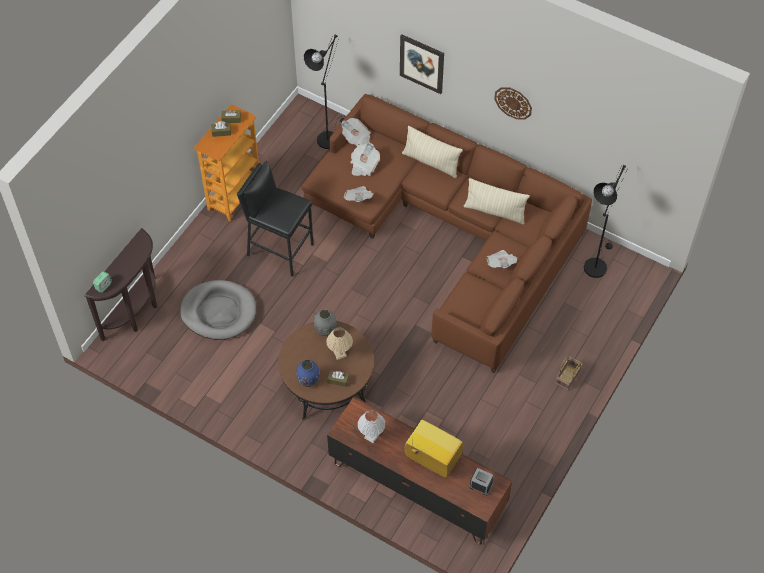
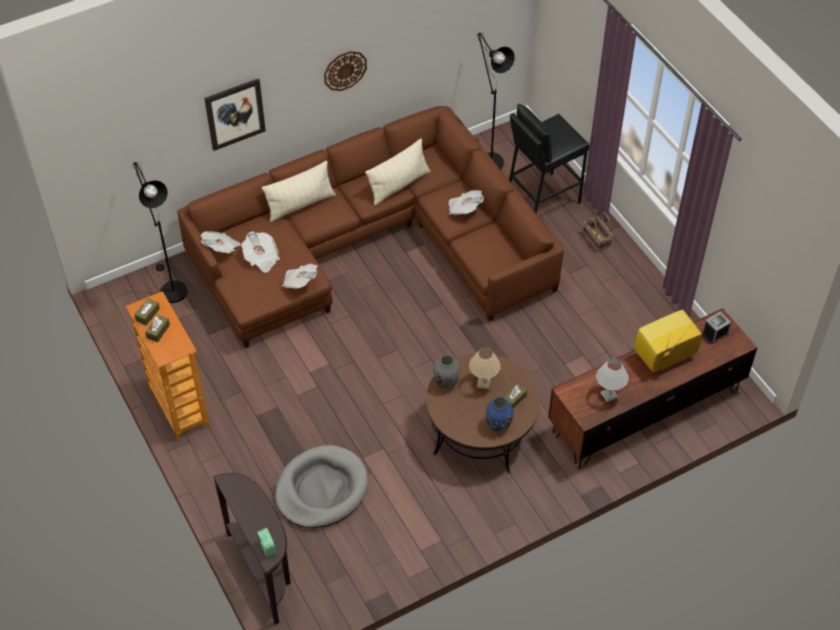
camera: 60 degrees left, 5 degrees down
black stool [237,161,314,277] -> black stool moved to [509,104,589,213]

